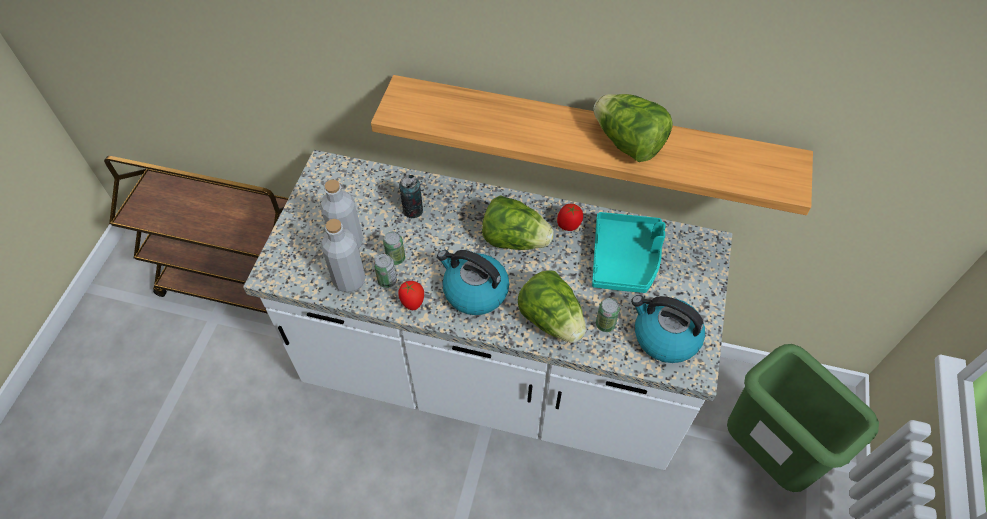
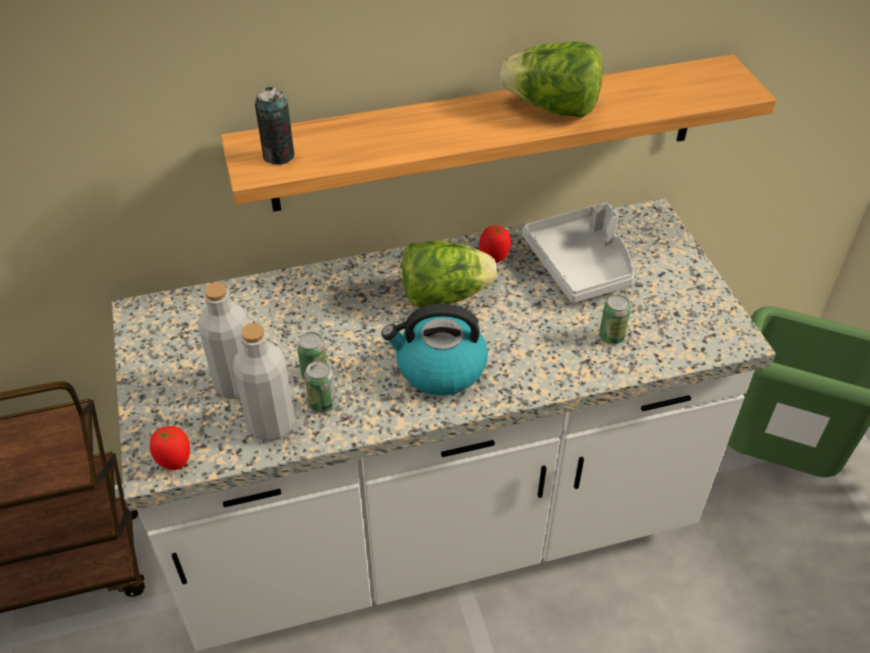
camera: 30 degrees left, 10 degrees down
tomato [398,281,424,310] -> tomato moved to [150,426,190,470]
can [399,175,423,218] -> can moved to [255,87,295,165]
lettuce [518,270,586,343] -> none
turquoise tray [592,212,665,293] -> grey tray [522,202,634,303]
kettle [631,295,705,363] -> none

